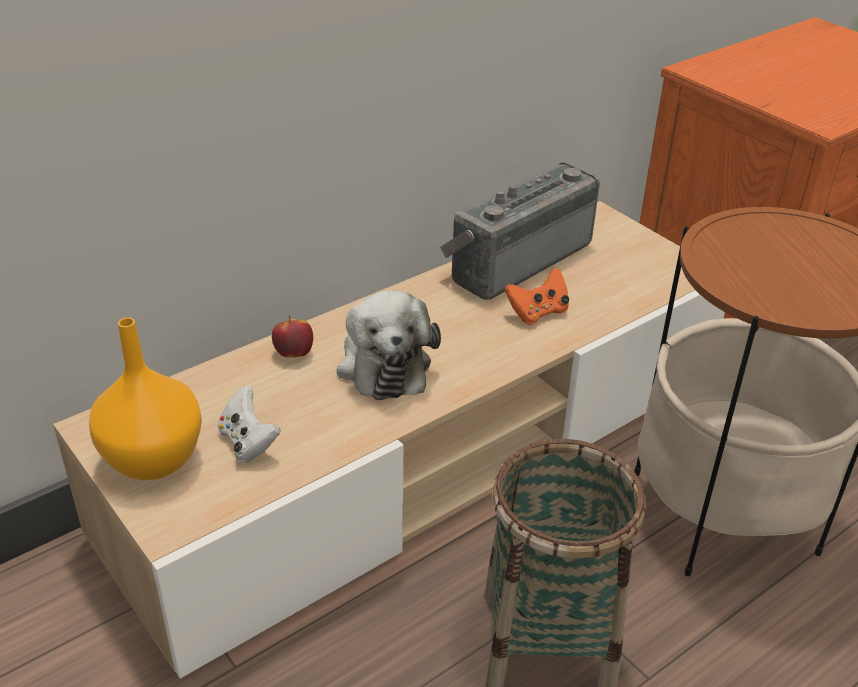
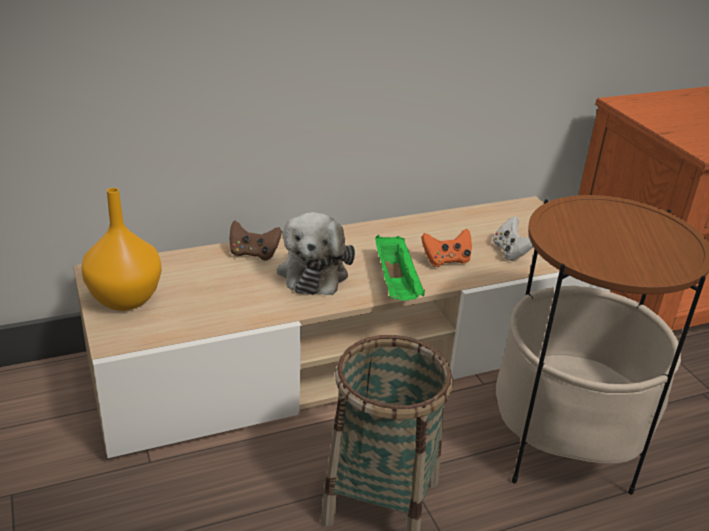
camera: 15 degrees right, 5 degrees down
white game controller [218,385,280,463] -> white game controller moved to [493,216,533,261]
apple [272,316,313,357] -> brown game controller [230,221,282,261]
radio [440,163,600,300] -> none
none -> green tray [375,235,425,301]

